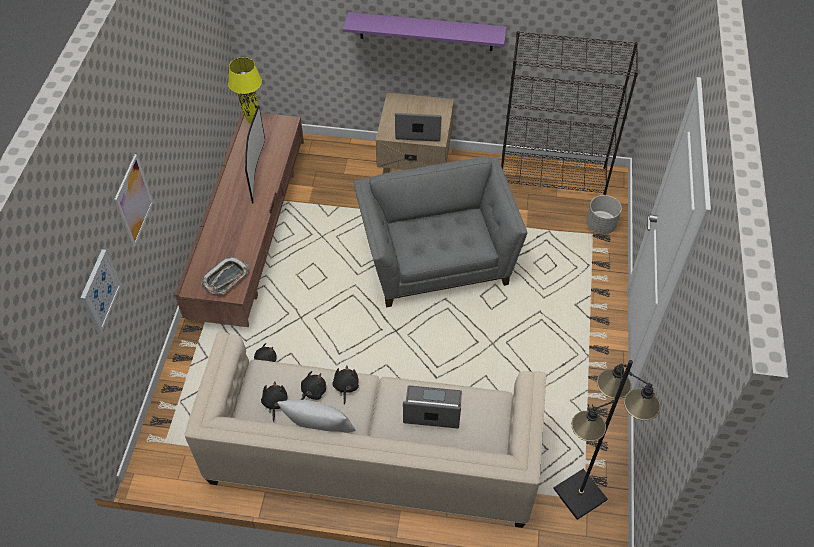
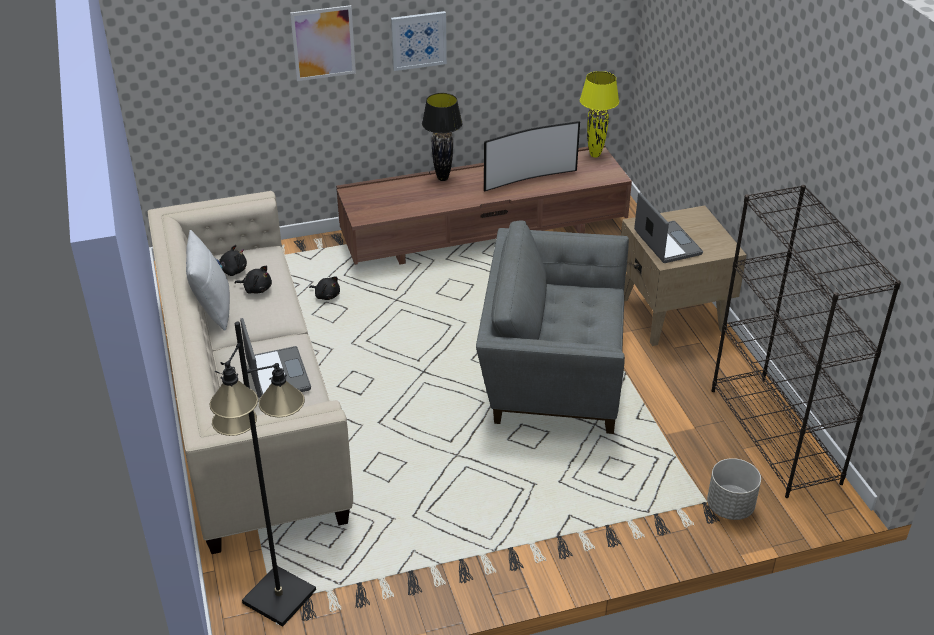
camera: 65 degrees right, 15 degrees down
picture [80,249,121,332] -> picture moved to [391,11,447,71]
tray [201,257,249,294] -> none
black plush toy [332,365,359,405] -> none
purple shelf [343,12,506,51] -> none
grey armchair [353,156,528,308] -> grey armchair turned 135 degrees counterclockwise [476,220,629,434]
none -> black table lamp [422,93,462,181]

